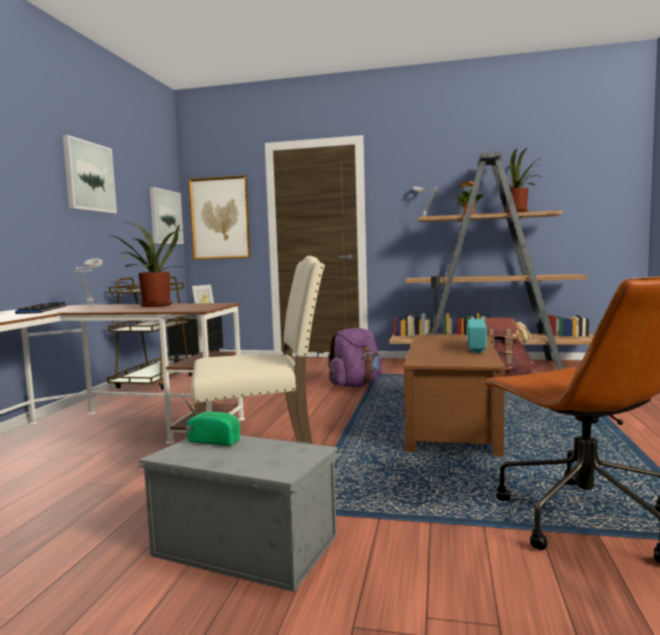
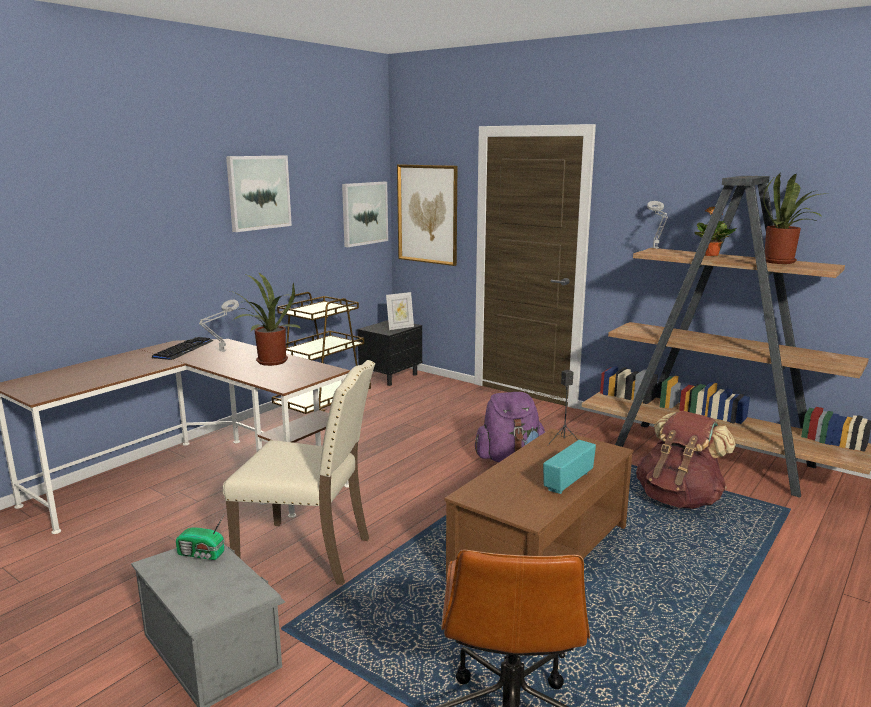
camera: 25 degrees right, 10 degrees up
radio [181,394,240,446] -> radio turned 150 degrees clockwise [176,513,225,560]

